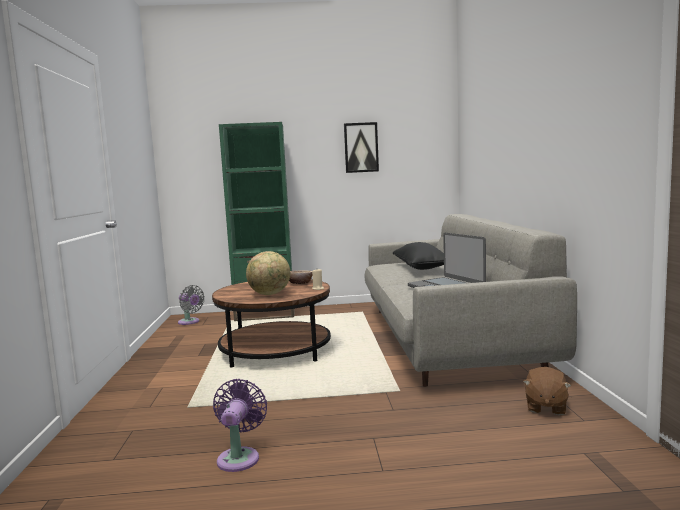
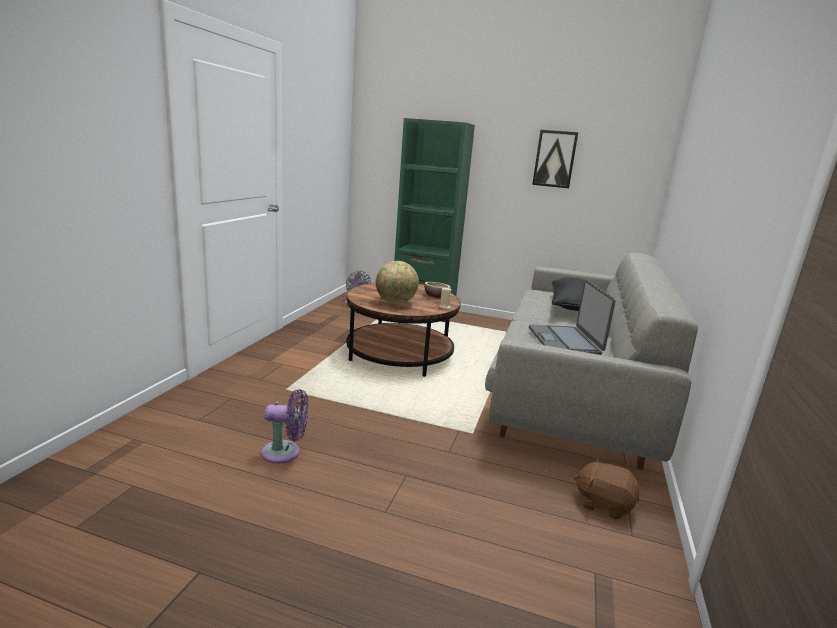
camera: 20 degrees right, 10 degrees up
purple fan [213,379,267,472] -> purple fan turned 60 degrees clockwise [261,389,308,464]
brown plush toy [523,367,572,415] -> brown plush toy turned 75 degrees clockwise [574,457,639,520]

